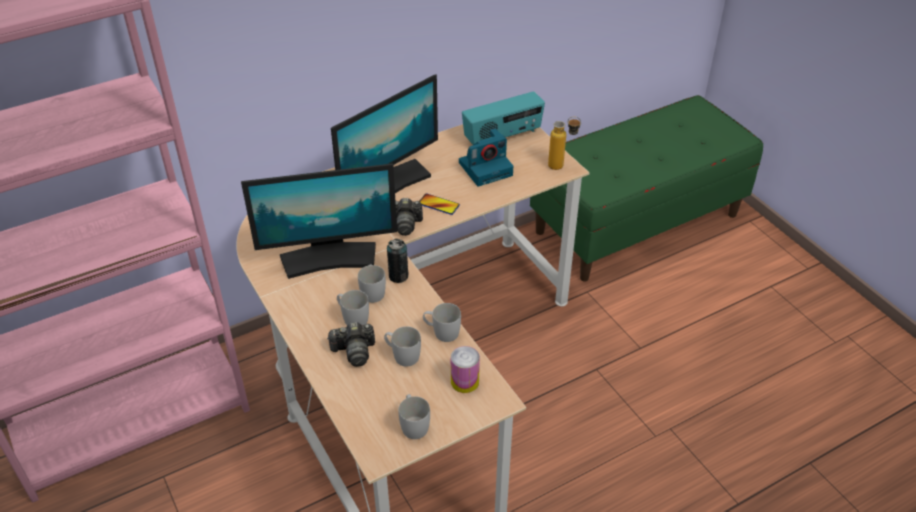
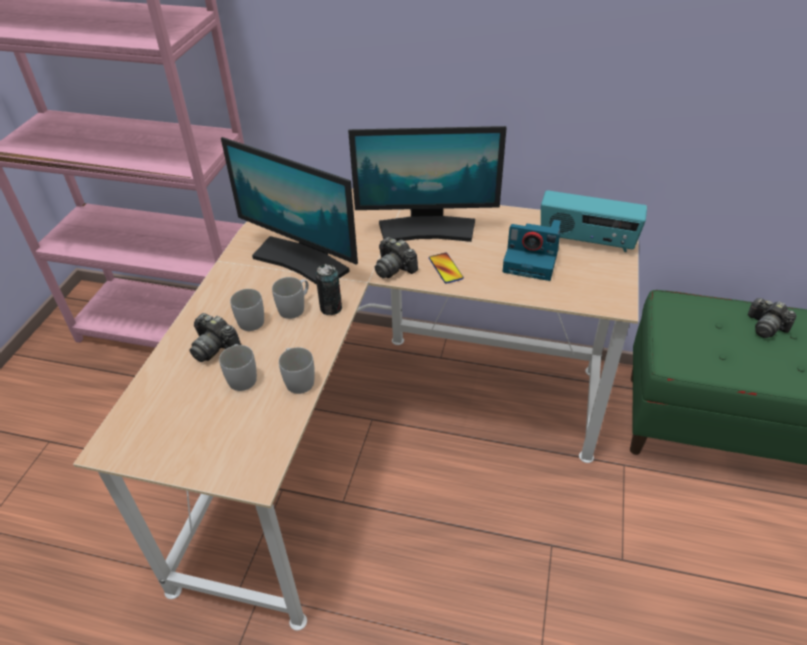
camera: 45 degrees right, 0 degrees up
white mug [398,394,430,439] -> none
can [451,346,480,393] -> none
bottle [548,116,581,170] -> none
none -> camera [748,298,796,338]

